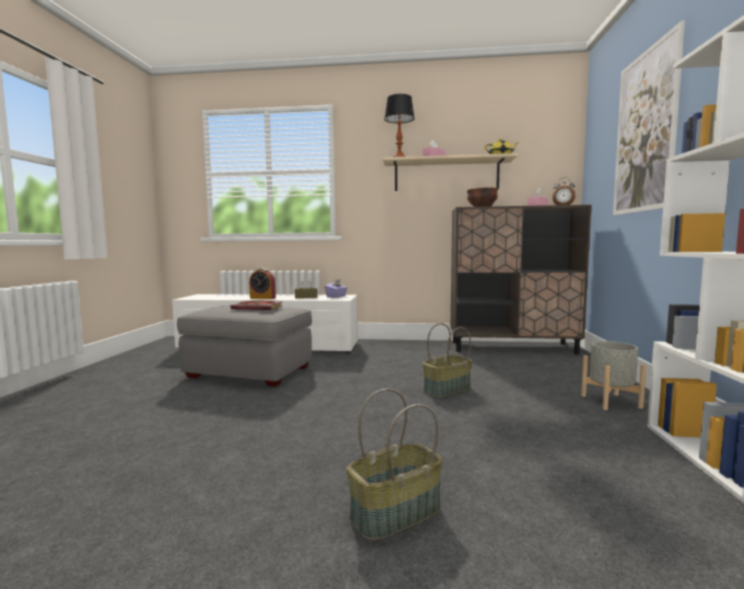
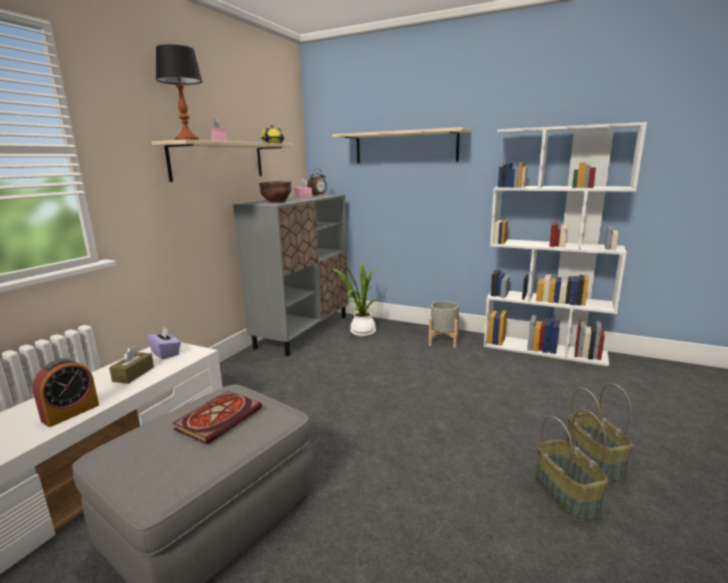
camera: 70 degrees left, 10 degrees up
basket [423,323,472,398] -> basket moved to [535,410,609,521]
brown cabinet [451,205,592,354] -> grey cabinet [233,194,349,356]
picture [613,20,685,215] -> beige shelf [332,127,471,164]
none -> potted plant [333,259,381,336]

